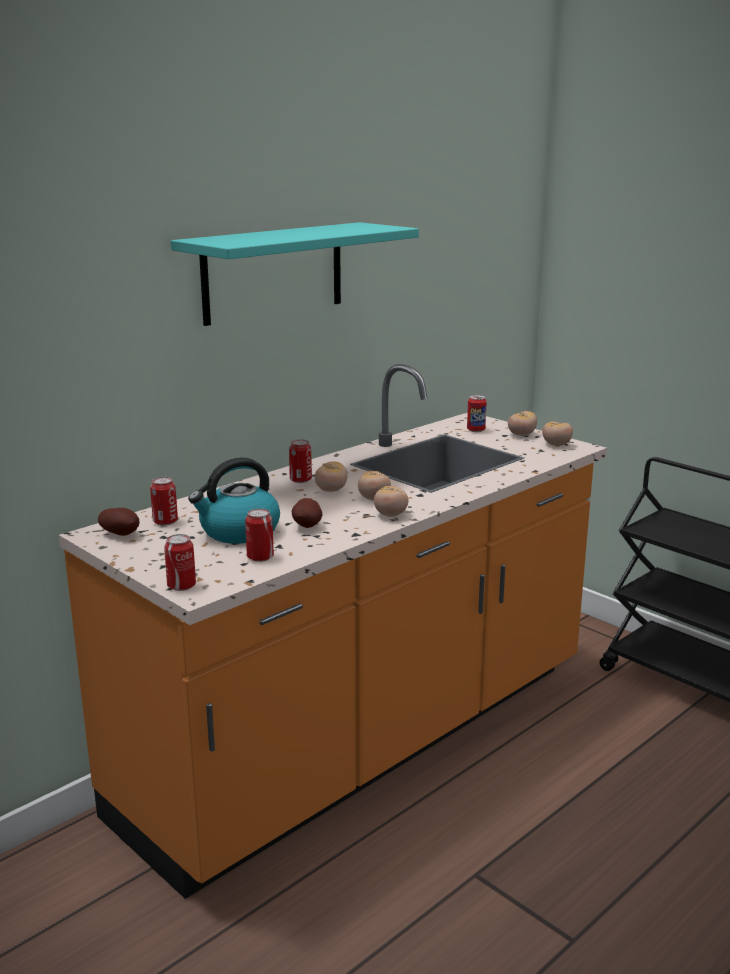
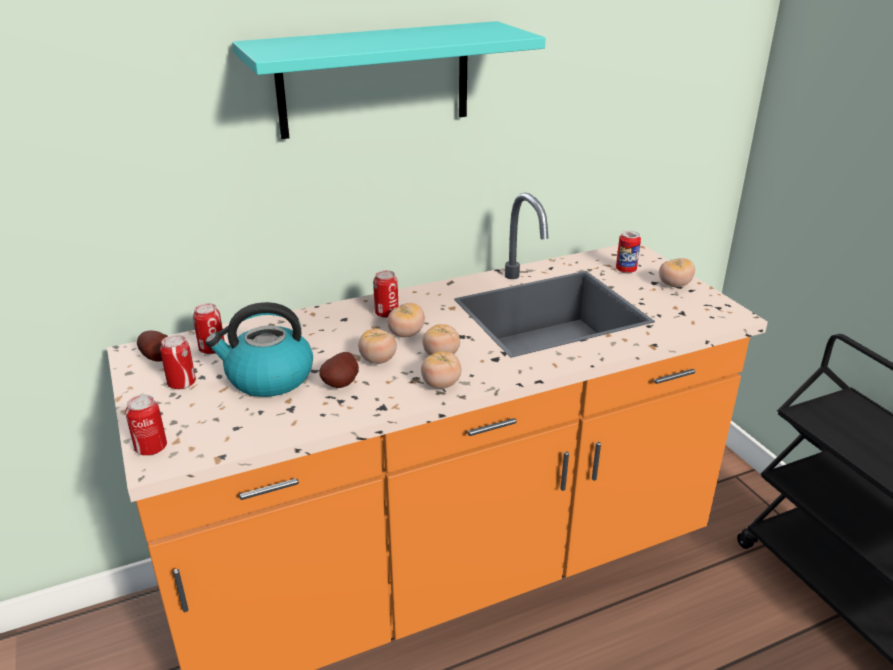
camera: 20 degrees right, 10 degrees up
can [245,508,274,562] -> can moved to [160,335,196,389]
tomato [542,421,573,446] -> tomato moved to [358,328,397,364]

